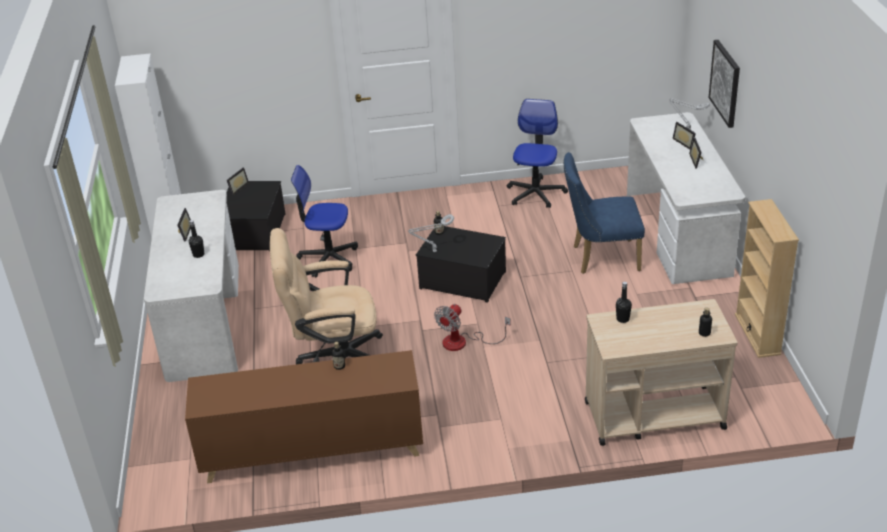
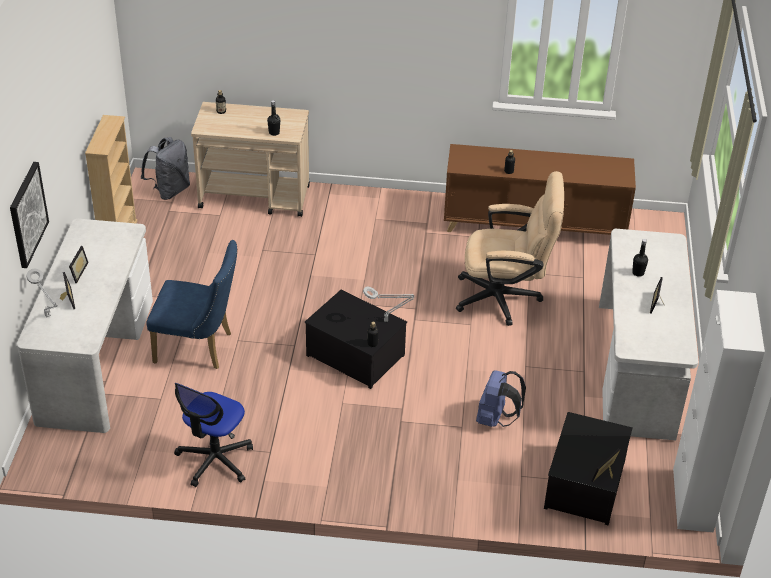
camera: 170 degrees left, 5 degrees up
office chair [291,165,358,278] -> blue backpack [476,370,526,427]
fan [434,304,511,351] -> none
none -> grey backpack [141,137,190,200]

